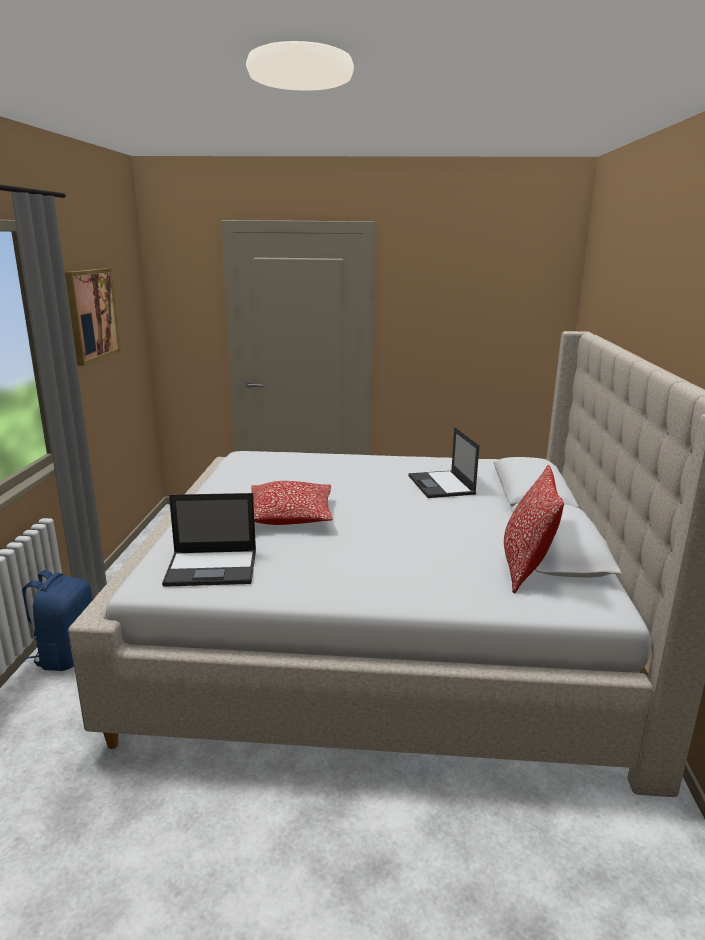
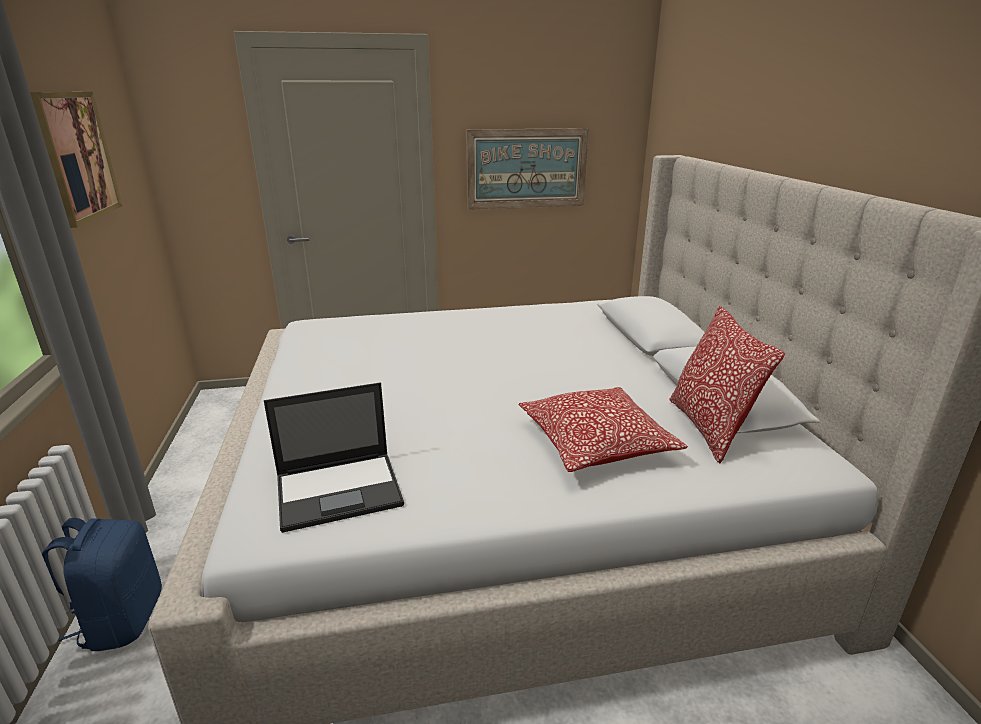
camera: 15 degrees left, 5 degrees up
pillow [251,481,333,525] -> pillow moved to [518,387,688,472]
laptop [409,427,479,498] -> none
none -> picture [466,128,589,210]

